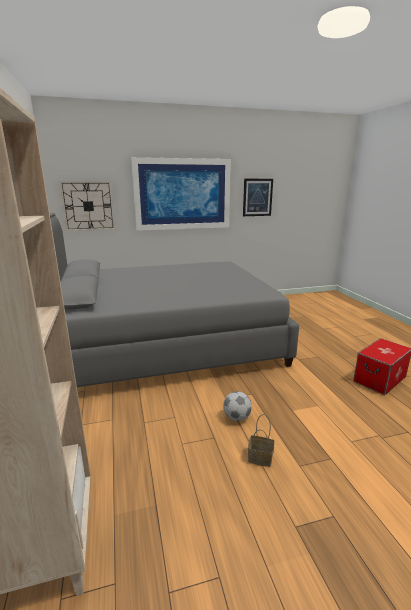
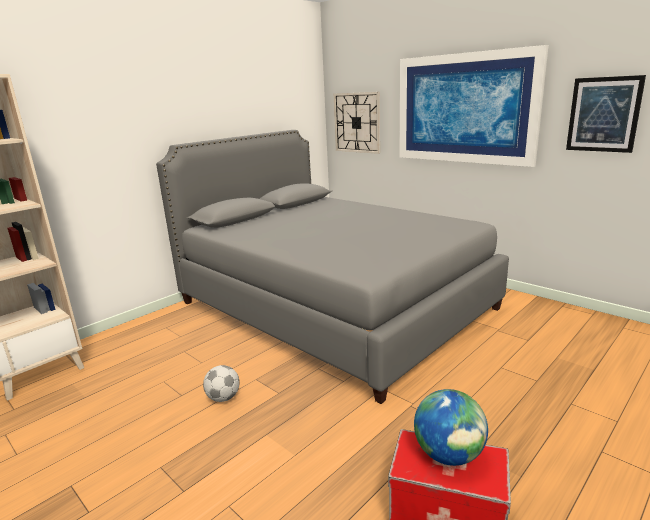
camera: 60 degrees right, 0 degrees up
basket [248,414,274,467] -> none
none -> globe [414,389,488,466]

